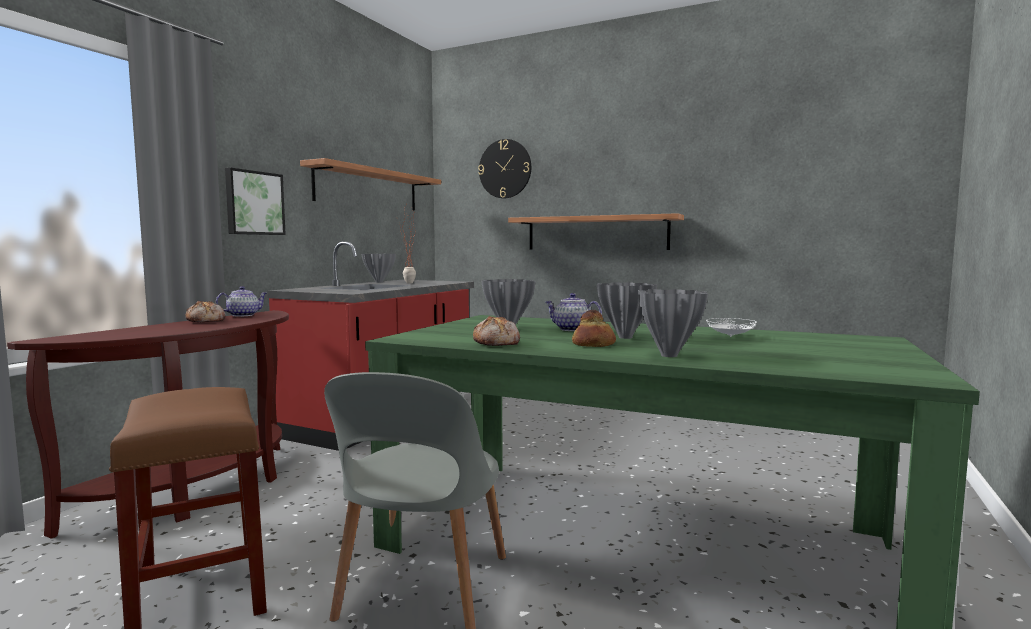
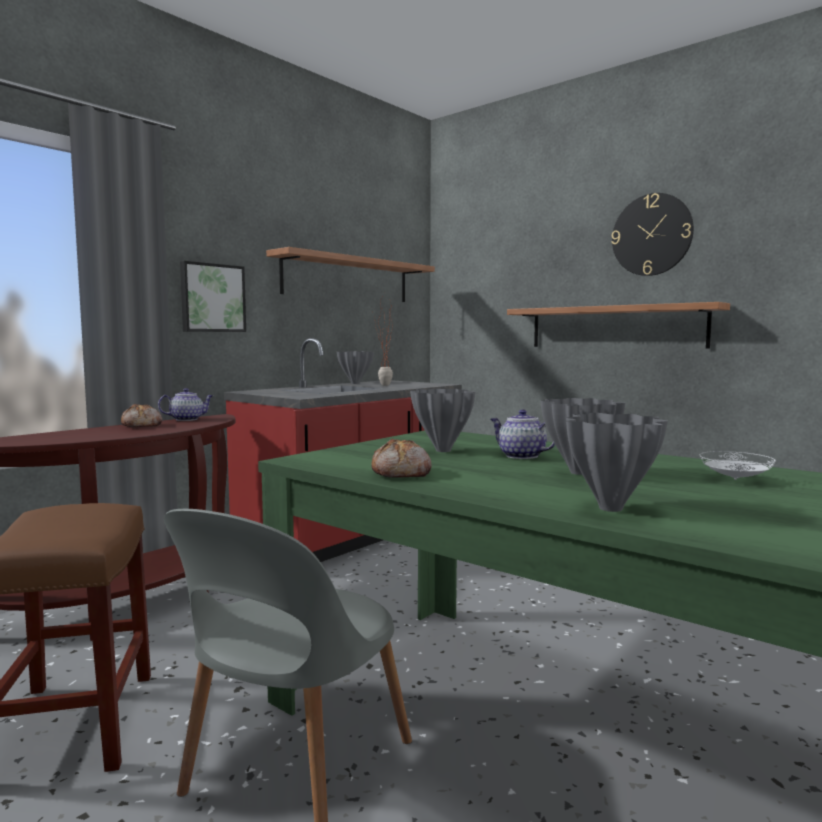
camera: 15 degrees right, 0 degrees up
wall clock [478,139,531,198] -> wall clock moved to [611,193,694,276]
bread [572,310,616,347] -> none

